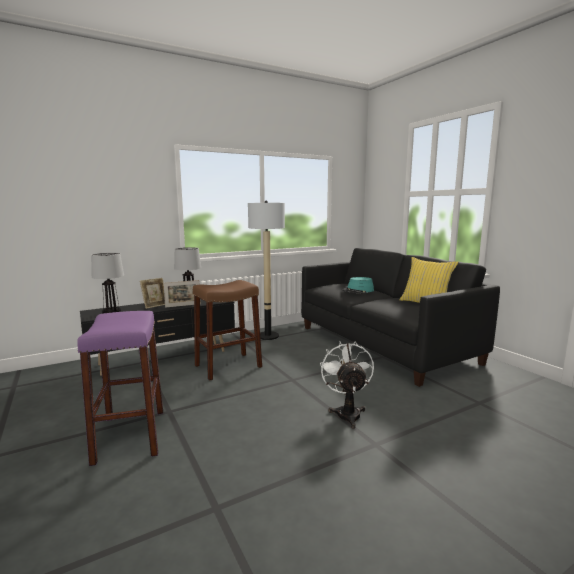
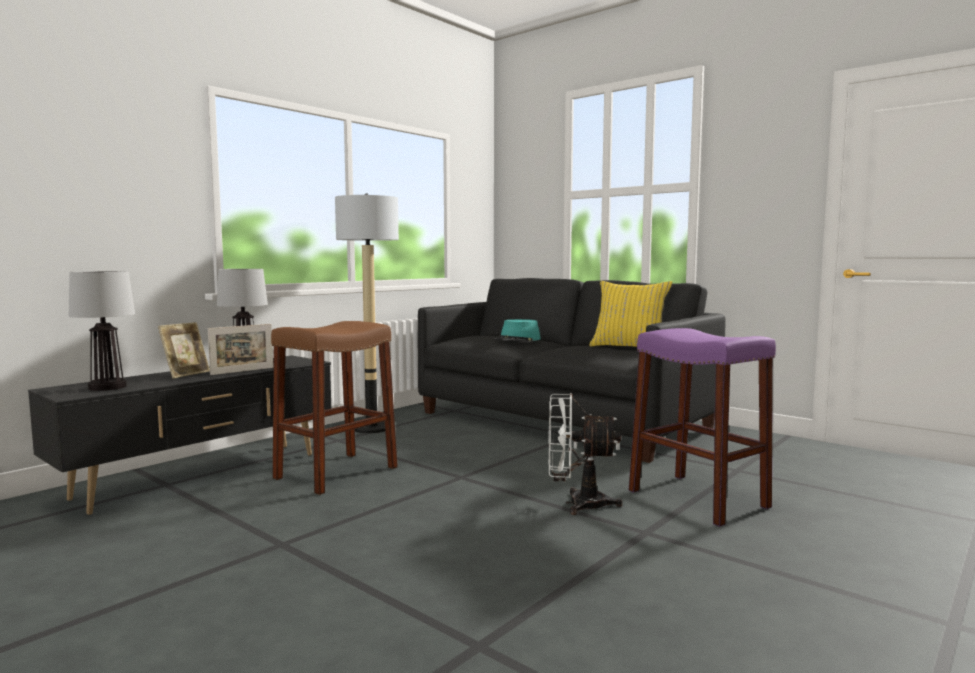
camera: 20 degrees left, 5 degrees down
purple stool [77,311,163,466] -> purple stool moved to [629,328,776,527]
white fan [320,341,374,429] -> white fan turned 60 degrees counterclockwise [548,393,623,515]

